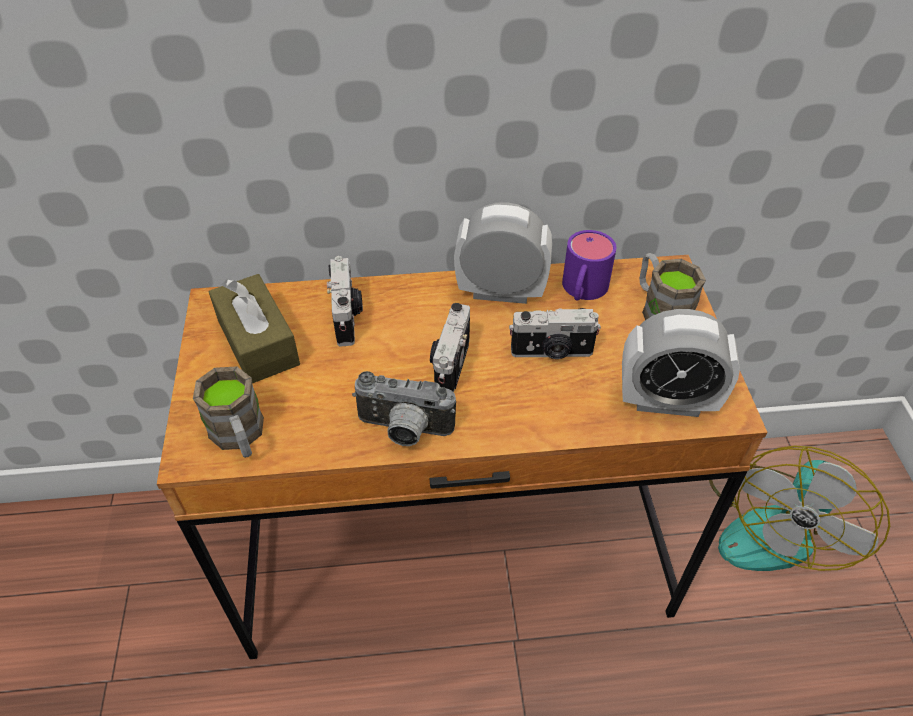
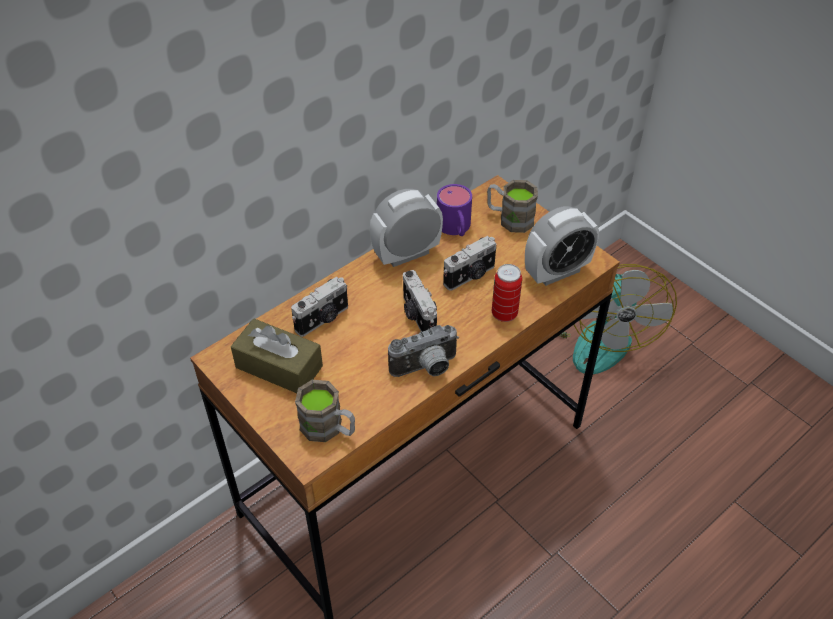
camera: 35 degrees left, 0 degrees up
camera [327,256,363,346] -> camera turned 90 degrees clockwise [291,277,348,337]
none -> can [492,264,522,322]

